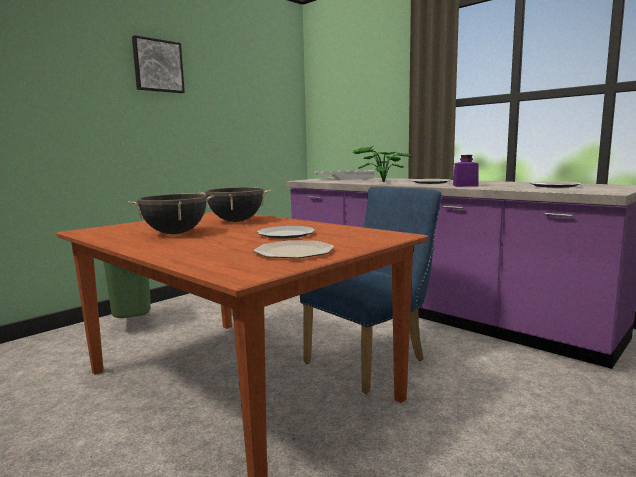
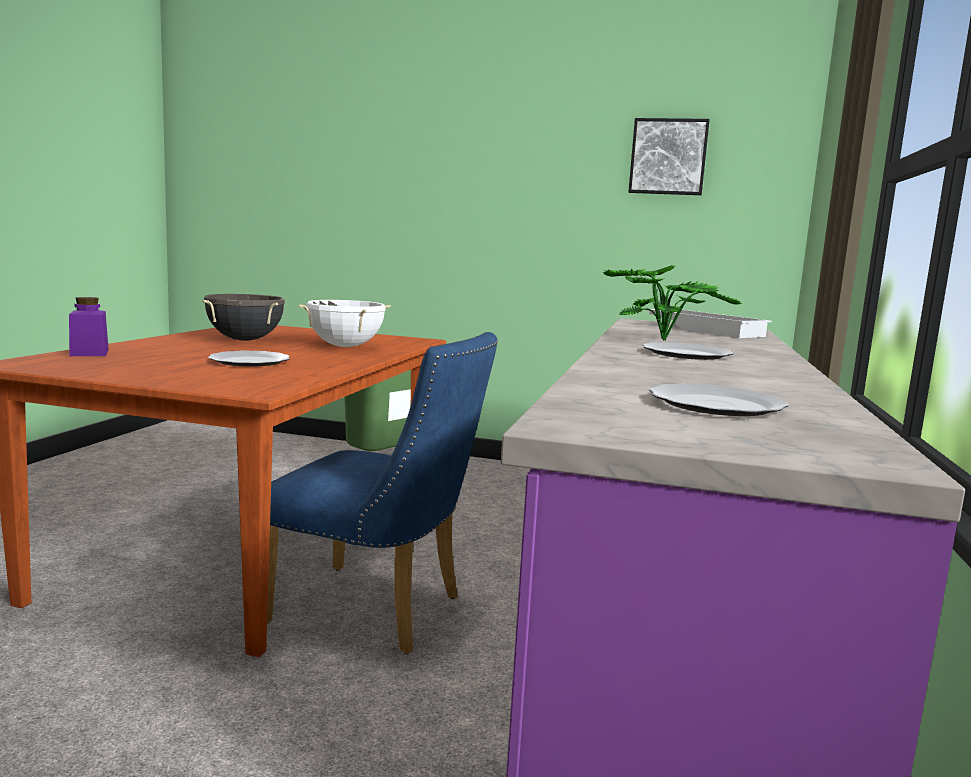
camera: 60 degrees right, 0 degrees up
picture [132,35,185,93] -> picture moved to [629,118,710,195]
black cooking pot [199,187,270,222] -> white cooking pot [299,300,391,347]
plate [253,240,334,258] -> none
purple jar [453,155,479,187] -> purple jar moved to [69,297,109,356]

